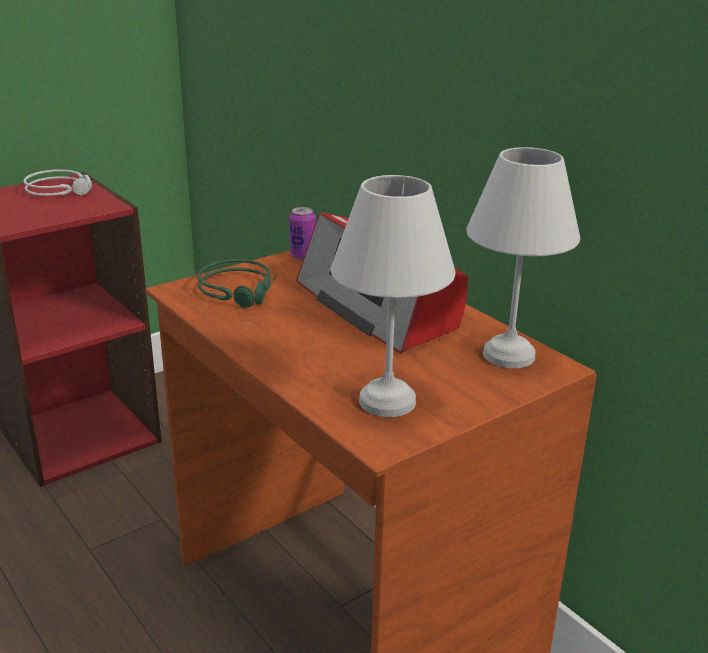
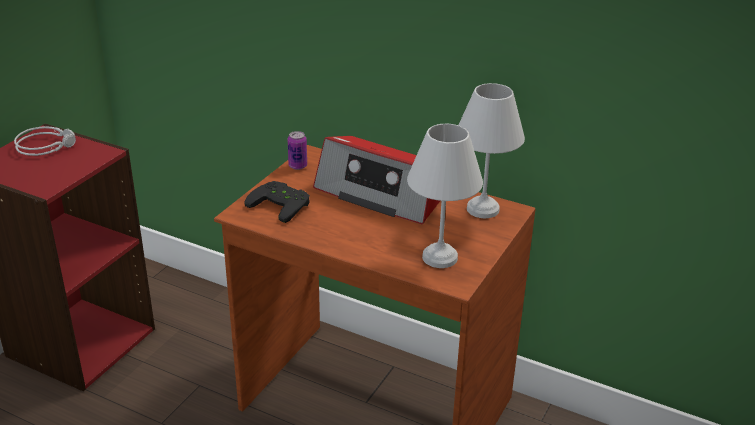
camera: 25 degrees left, 5 degrees up
green headphones [197,259,277,308] -> black game controller [244,181,310,223]

